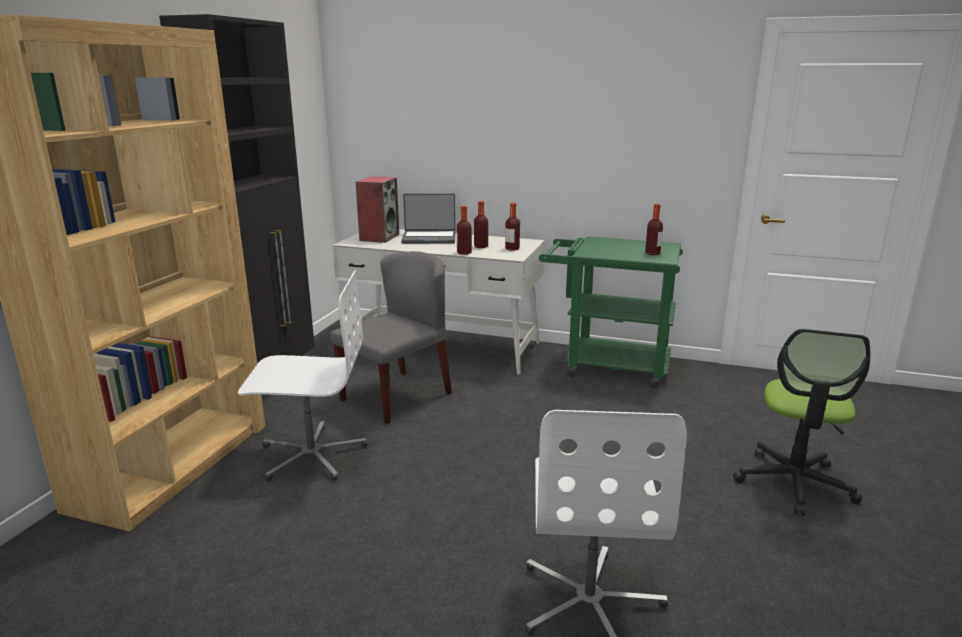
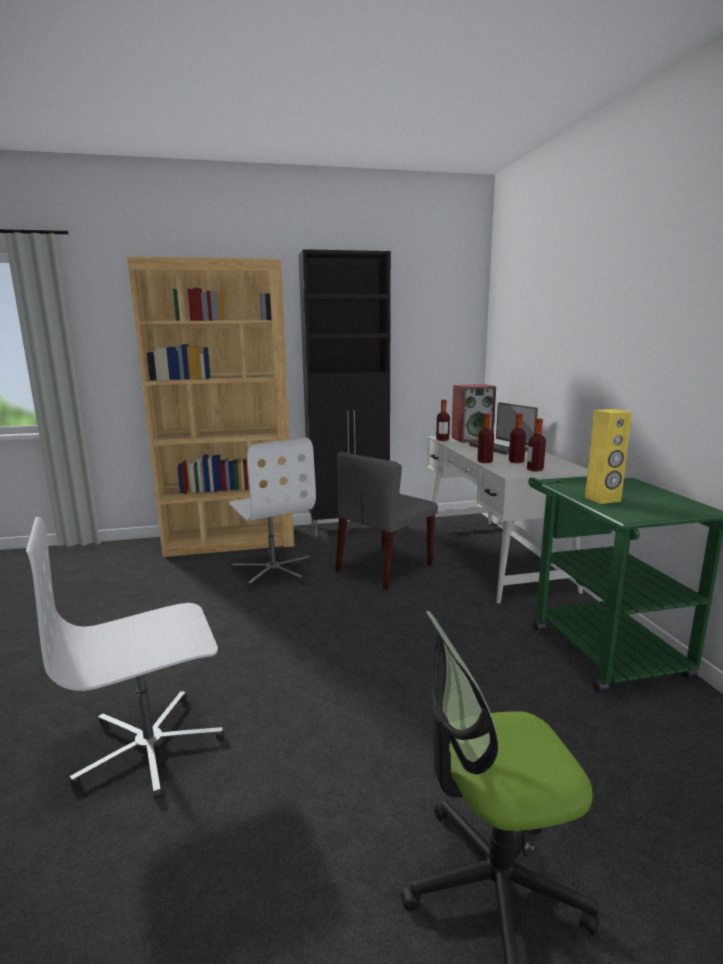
camera: 60 degrees right, 5 degrees down
grey chair [330,251,452,424] -> grey chair turned 120 degrees clockwise [335,452,438,591]
bottle [645,204,663,255] -> bottle moved to [436,400,450,441]
none -> yellow speaker [585,409,632,504]

